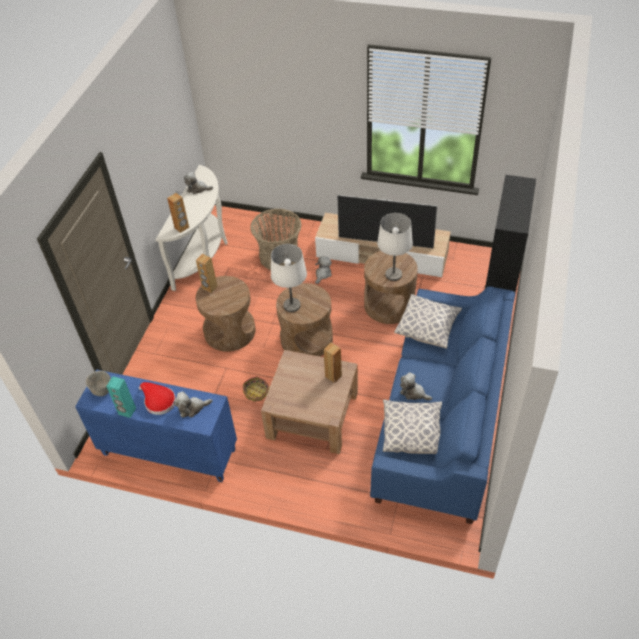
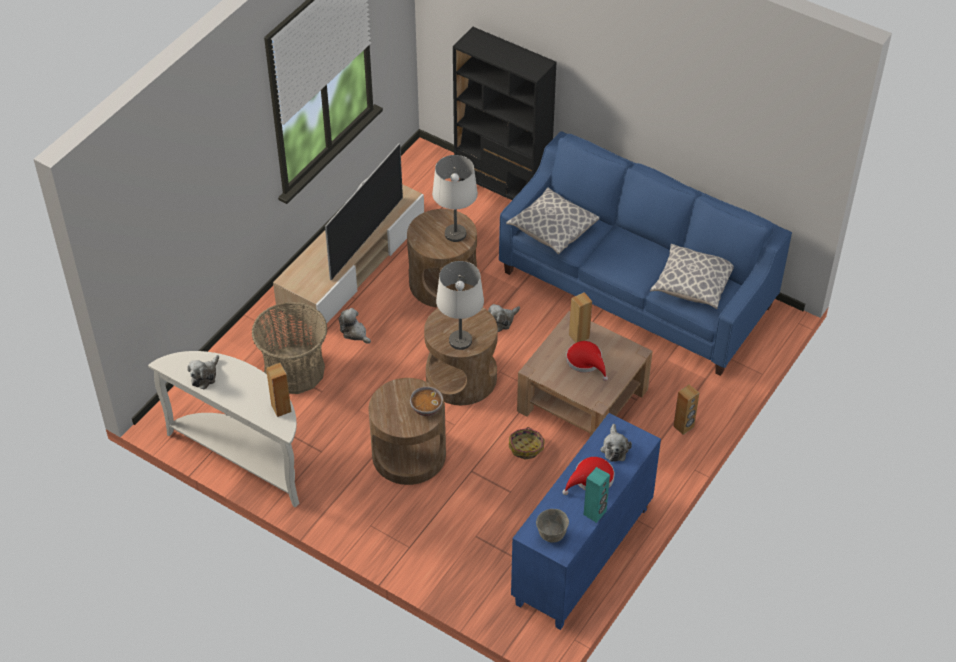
camera: 75 degrees left, 0 degrees up
brown speaker [196,254,218,293] -> brown speaker moved to [673,385,699,435]
plush toy [400,372,432,400] -> plush toy moved to [488,304,520,332]
none -> bowl [410,387,443,416]
none -> red hat [566,341,608,381]

